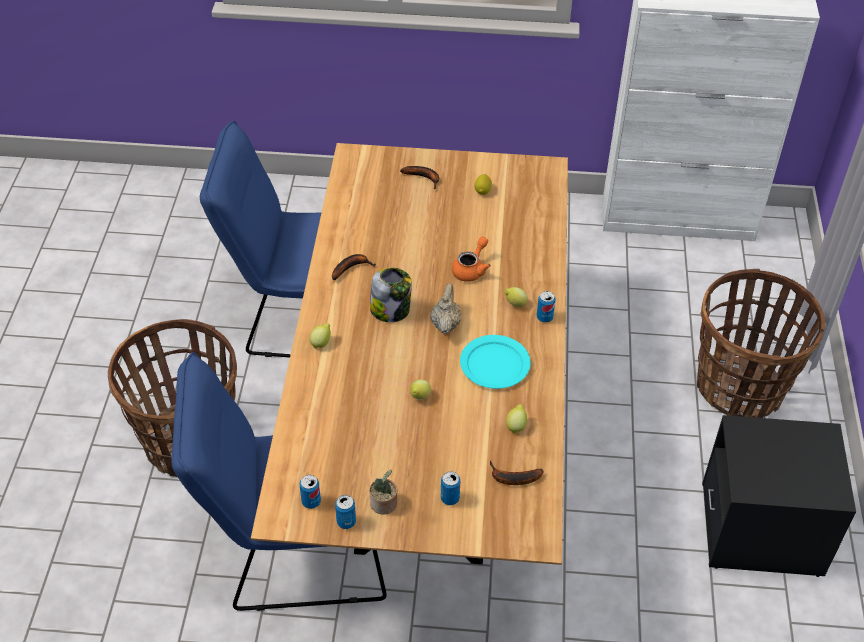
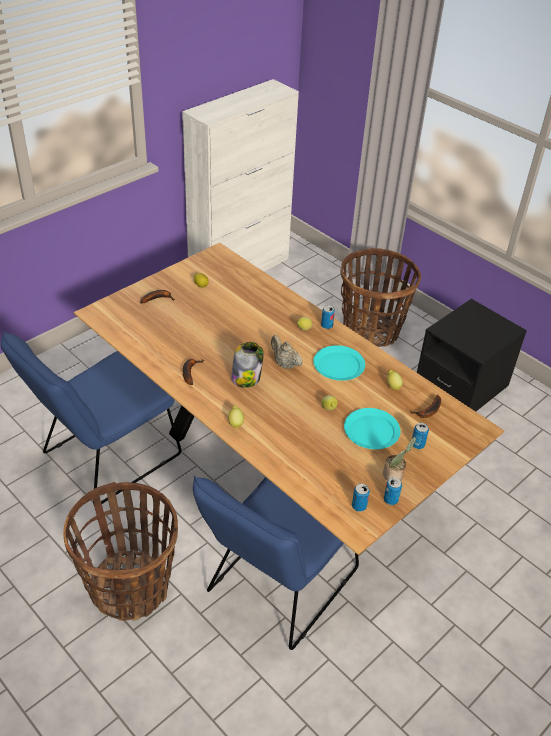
camera: 50 degrees left, 5 degrees down
orange teapot [452,237,491,282] -> none
none -> turquoise plate [344,408,401,449]

